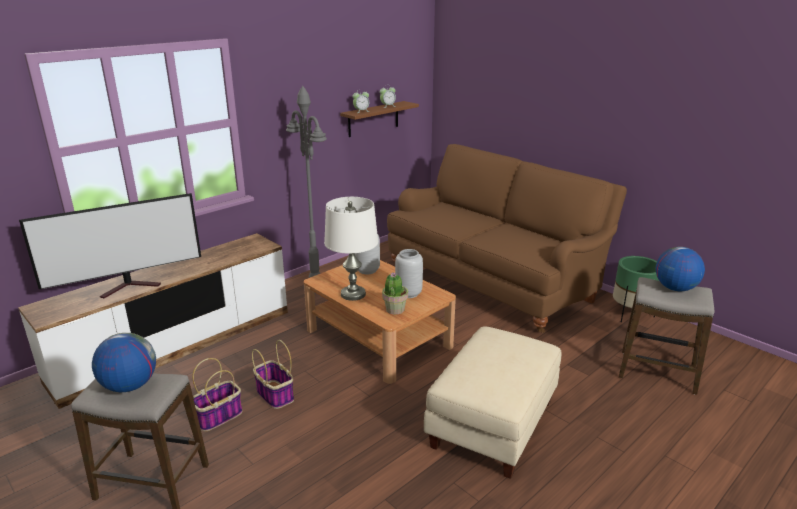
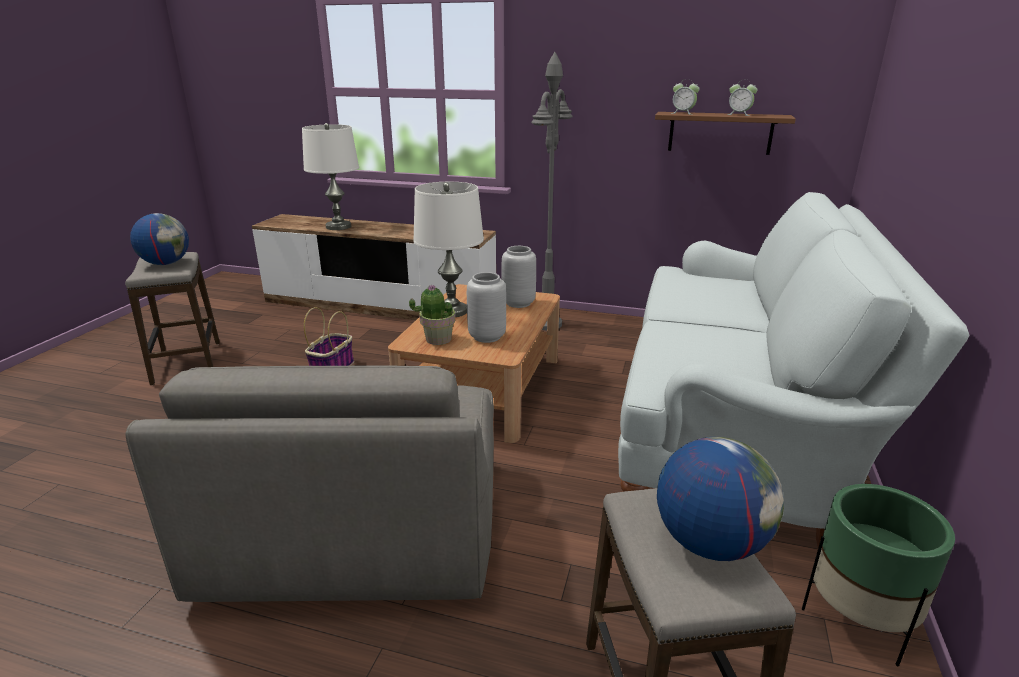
camera: 60 degrees right, 0 degrees up
television [19,193,201,298] -> white table lamp [302,123,359,230]
basket [193,358,242,432] -> none
brown sofa [387,144,627,333] -> white sofa [618,192,969,547]
beige ottoman [424,326,561,479] -> grey armchair [125,366,494,602]

